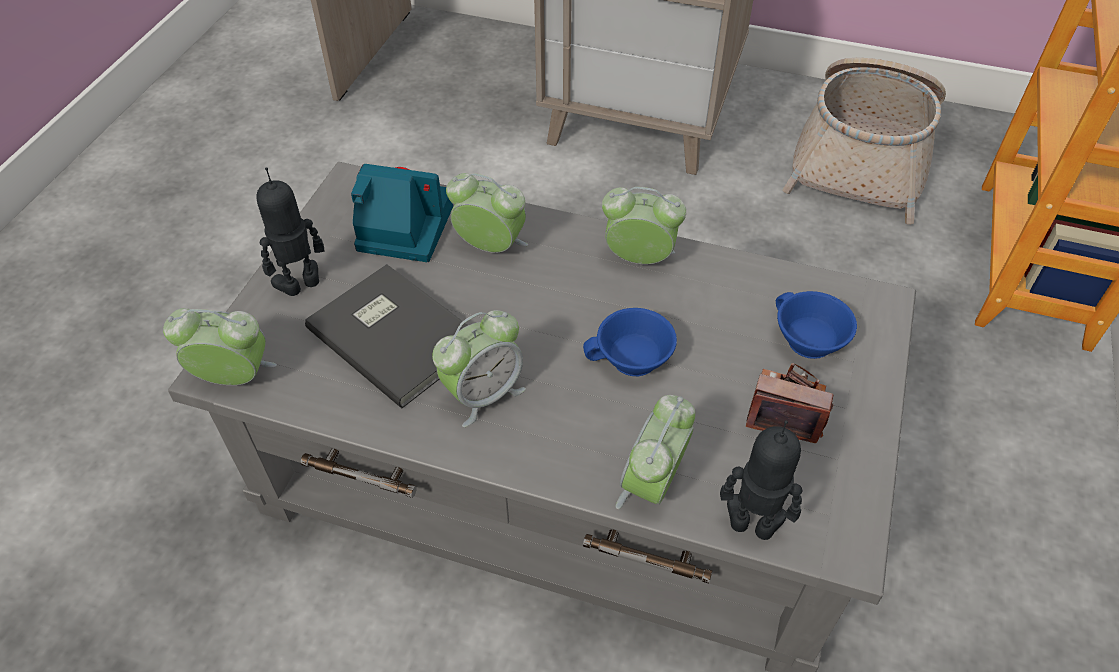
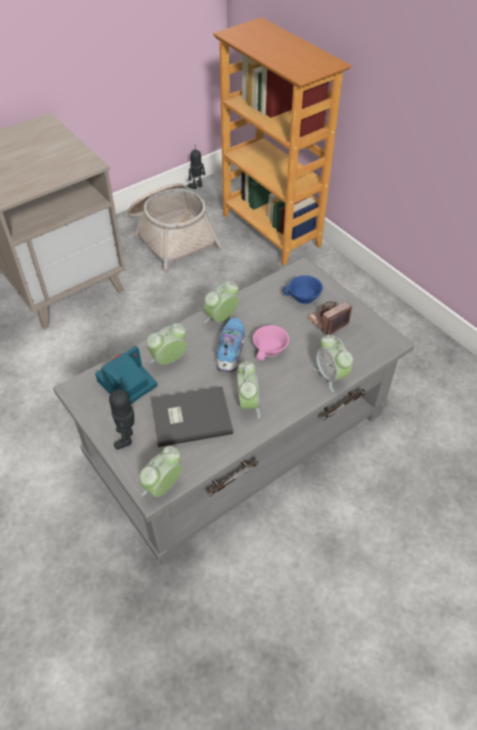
camera: 55 degrees left, 0 degrees up
blue cup [583,308,677,376] -> pink cup [253,325,289,361]
toy robot [720,420,802,540] -> toy robot moved to [188,149,205,189]
none -> shoe [216,318,244,372]

